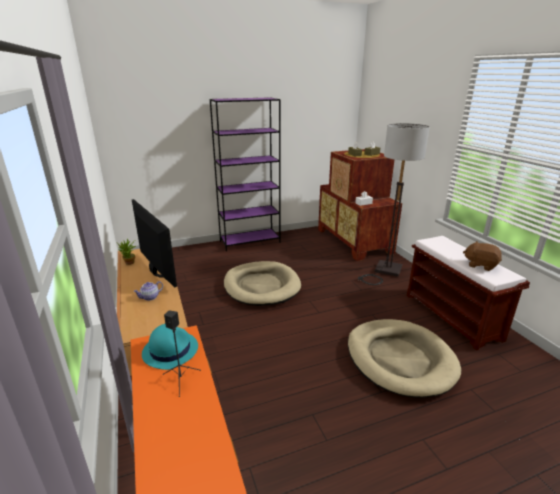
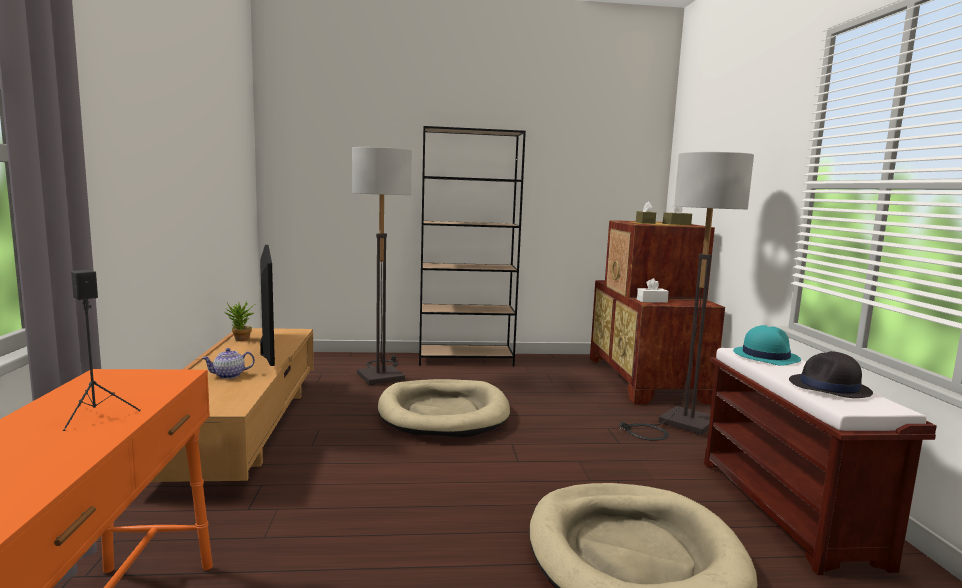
camera: 15 degrees right, 15 degrees down
turquoise hat [142,324,198,370] -> turquoise hat moved to [733,325,801,366]
purple bookcase [210,97,281,251] -> beige bookcase [419,126,526,366]
brown plush toy [463,241,502,271] -> black hat [789,351,873,398]
none -> floor lamp [352,147,412,385]

